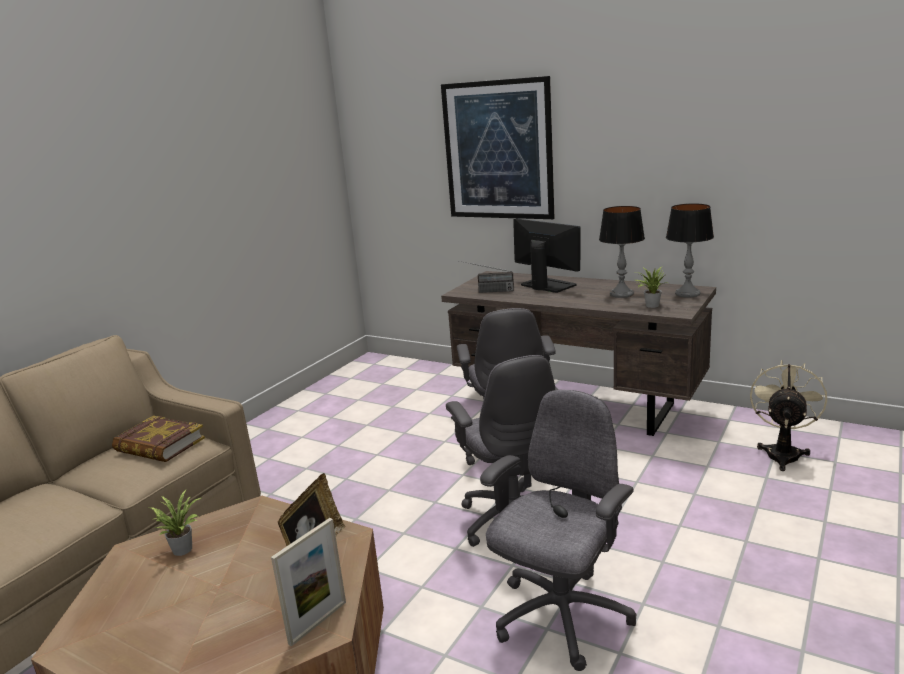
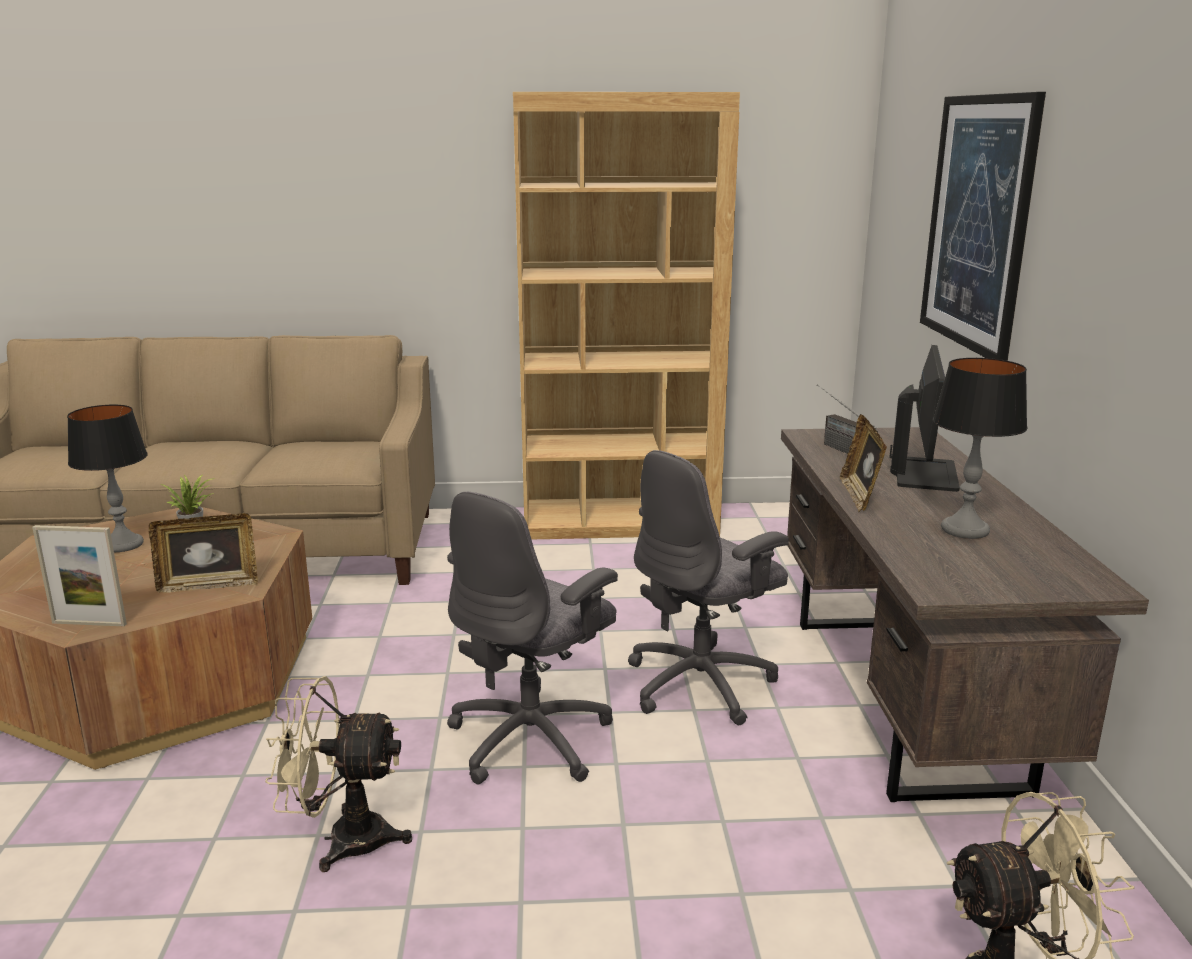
camera: 55 degrees right, 0 degrees up
book [112,416,205,462] -> none
grey office chair [480,390,636,671] -> beige fan [265,676,412,872]
potted plant [635,267,667,308] -> none
table lamp [666,203,714,298] -> table lamp moved to [67,405,148,552]
none -> brown bookcase [513,92,740,539]
none -> picture frame [840,414,887,512]

